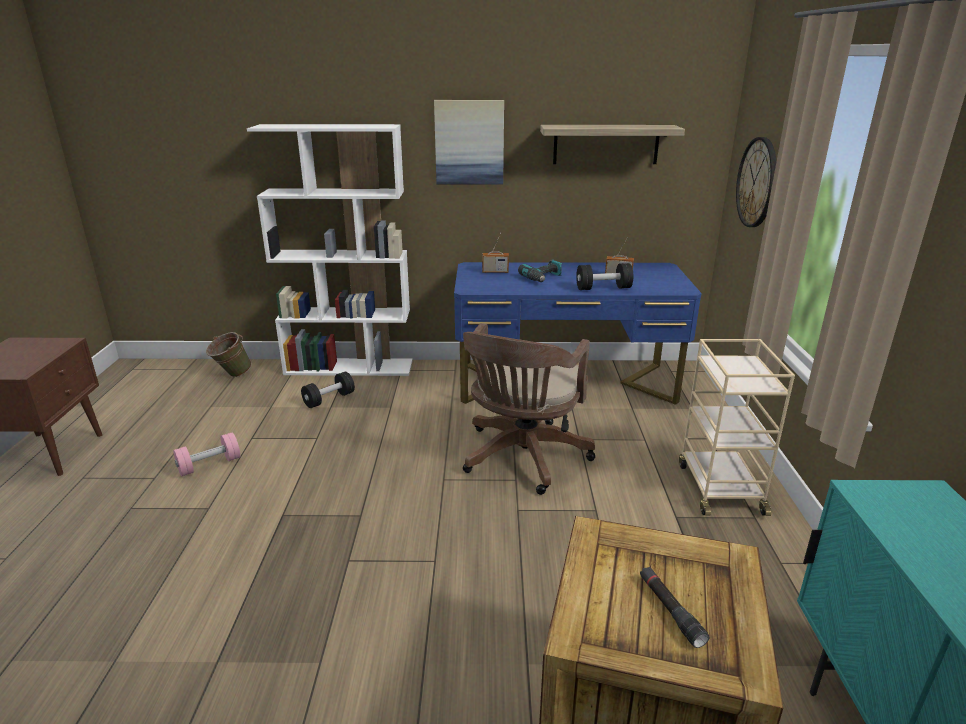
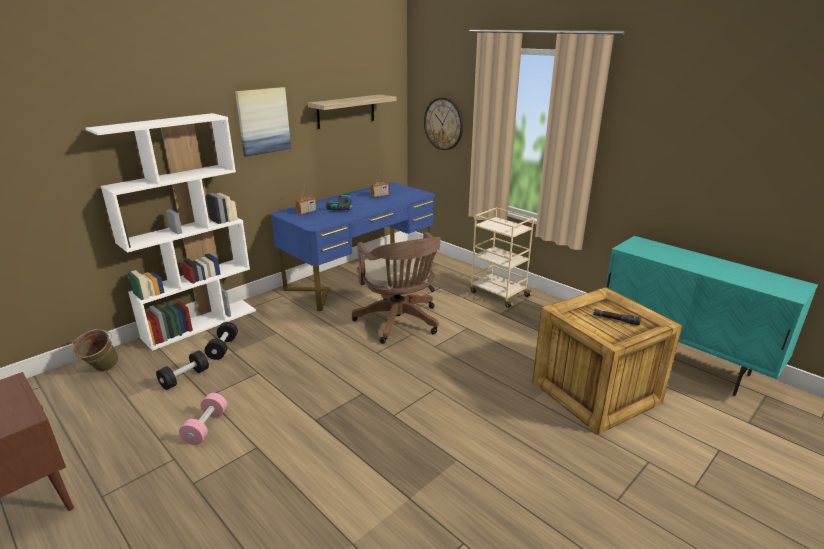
camera: 45 degrees left, 0 degrees up
black dumbbell [576,263,633,290] -> black dumbbell moved to [156,350,209,390]

